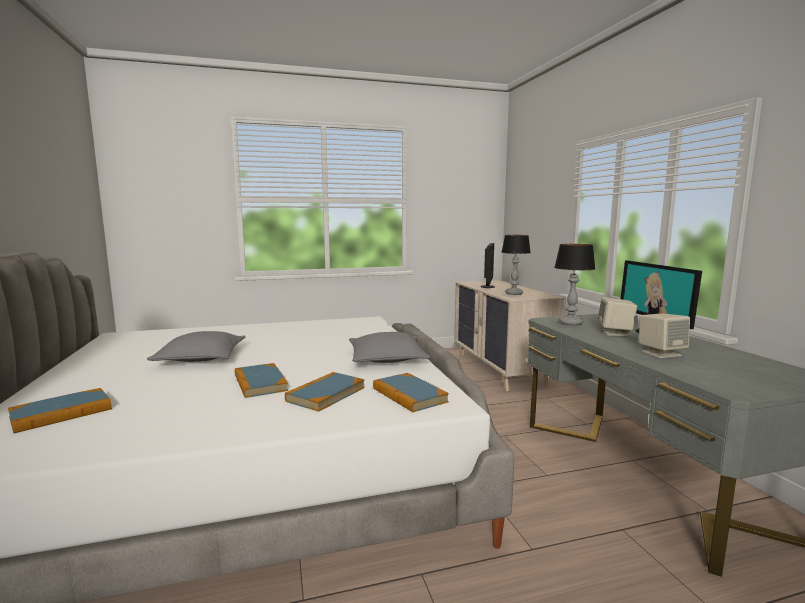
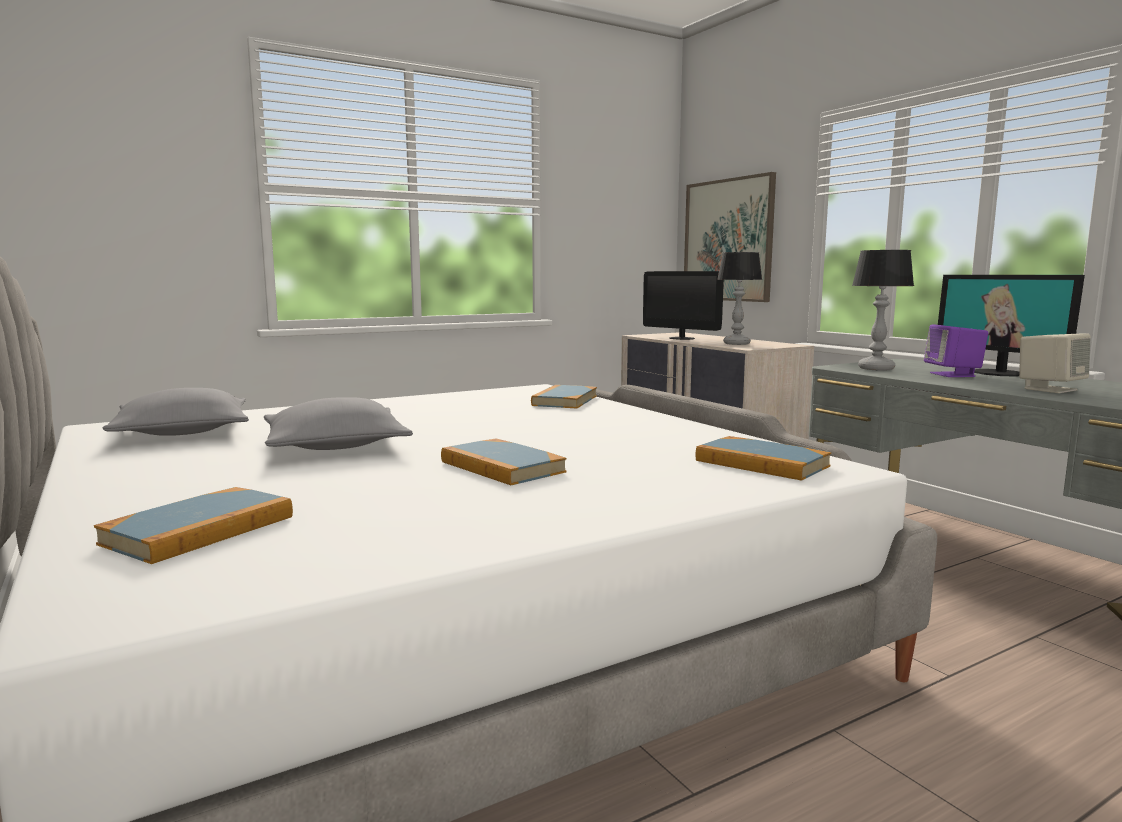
camera: 15 degrees left, 0 degrees up
book [285,372,365,412] -> book moved to [531,385,597,408]
grey pillow [349,332,430,363] -> grey pillow moved to [103,388,249,436]
monitor [481,243,495,288] -> monitor turned 135 degrees clockwise [643,271,724,340]
beige speaker [598,297,637,336] -> purple speaker [924,324,988,377]
none -> picture [684,172,776,302]

